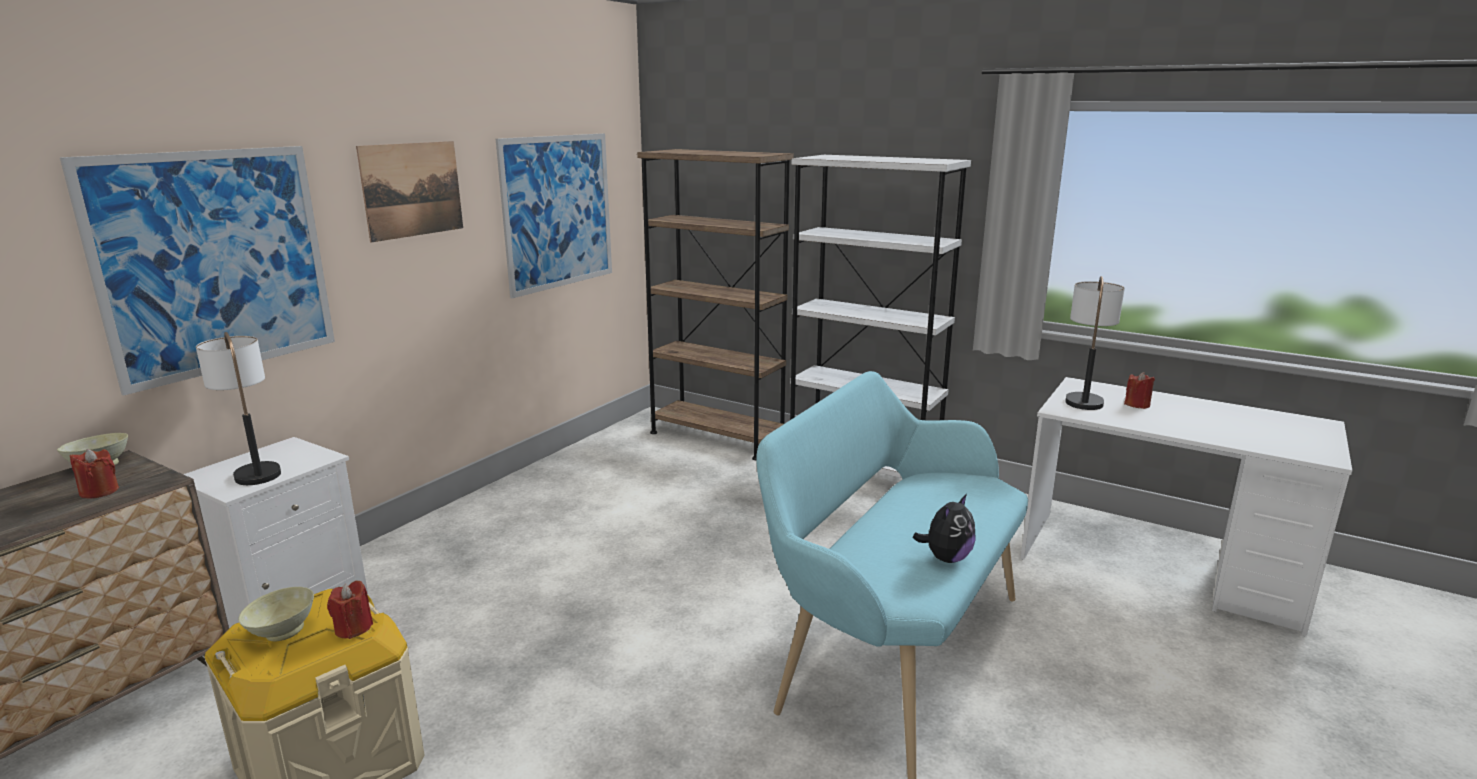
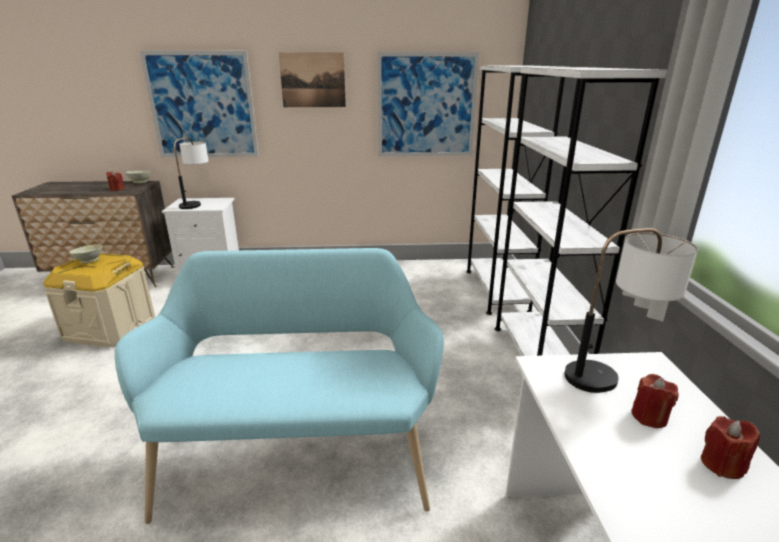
camera: 55 degrees right, 5 degrees up
red candle [327,581,373,639] -> red candle moved to [701,416,760,479]
brown bookcase [637,149,794,460] -> white bookcase [466,65,565,315]
plush toy [913,494,976,563] -> none

